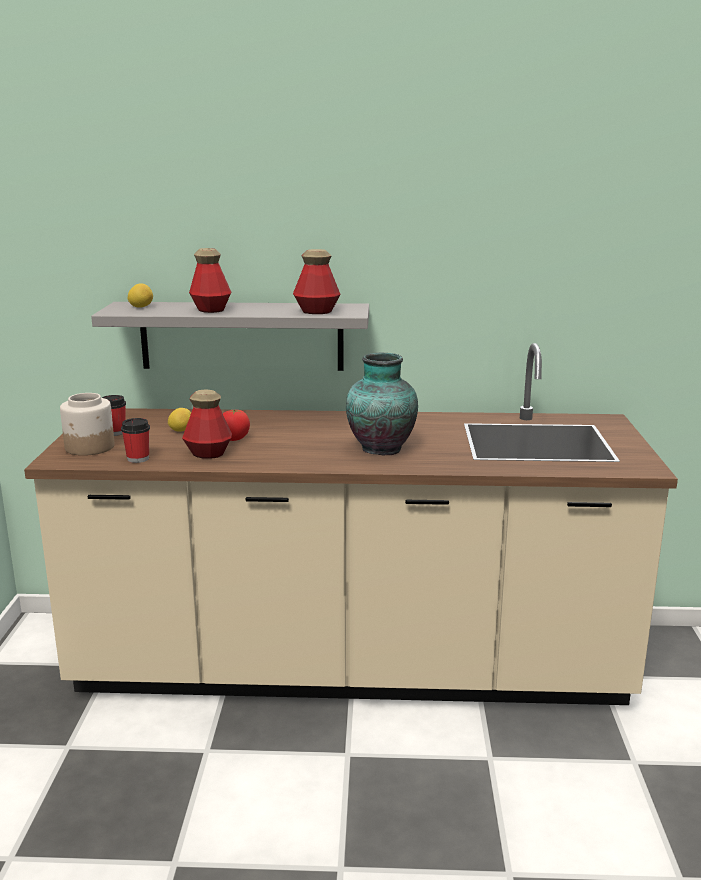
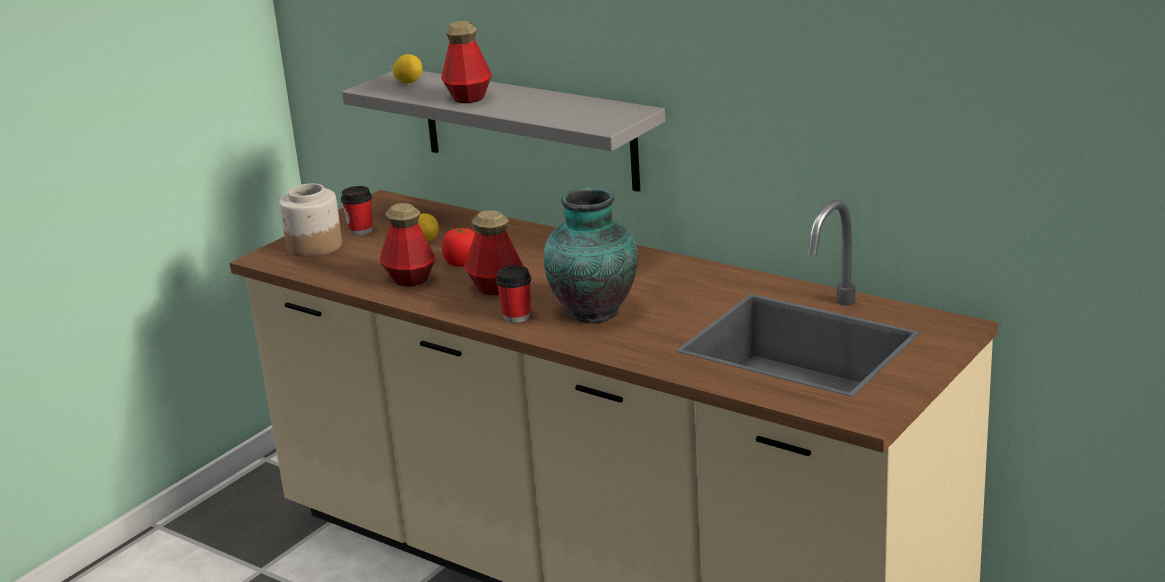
camera: 35 degrees right, 5 degrees up
cup [121,418,150,463] -> cup moved to [496,265,531,323]
bottle [293,249,341,314] -> bottle moved to [464,210,523,295]

